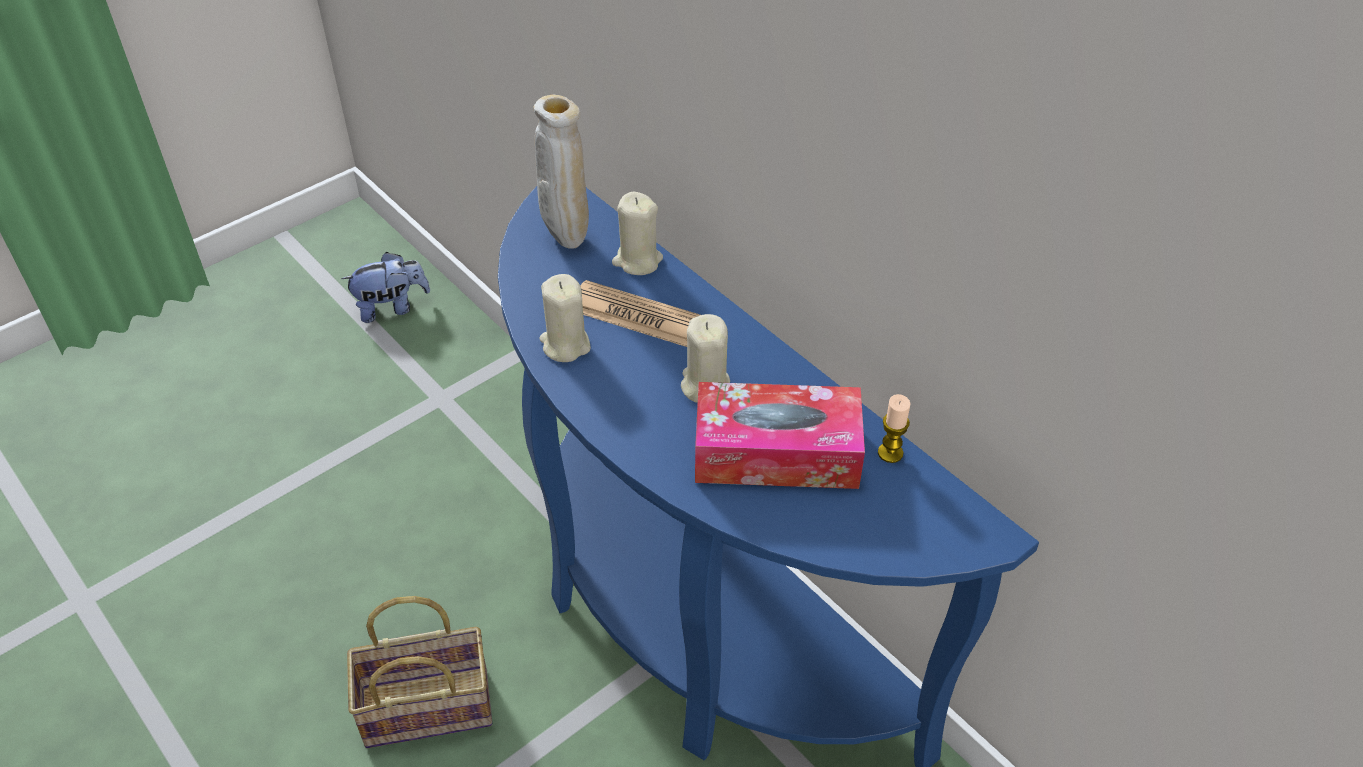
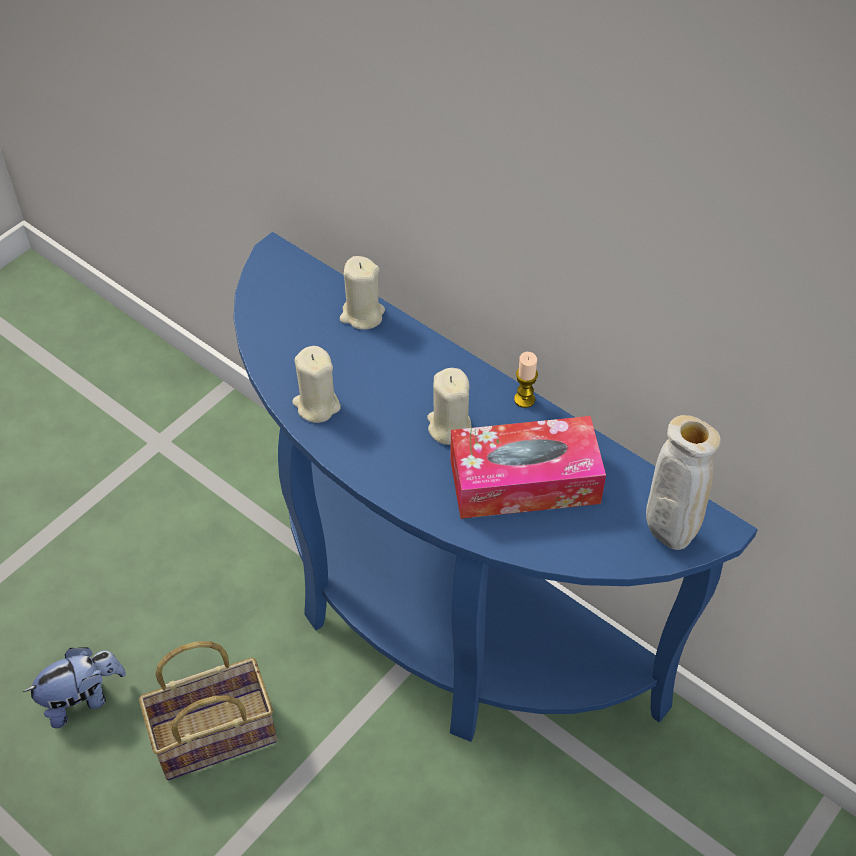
camera: 10 degrees left, 5 degrees up
plush toy [341,252,430,323] -> plush toy moved to [23,647,126,728]
beige vase [534,95,589,248] -> beige vase moved to [646,415,721,550]
newspaper [580,280,700,347] -> none
candle [878,394,911,463] -> candle moved to [514,352,538,408]

